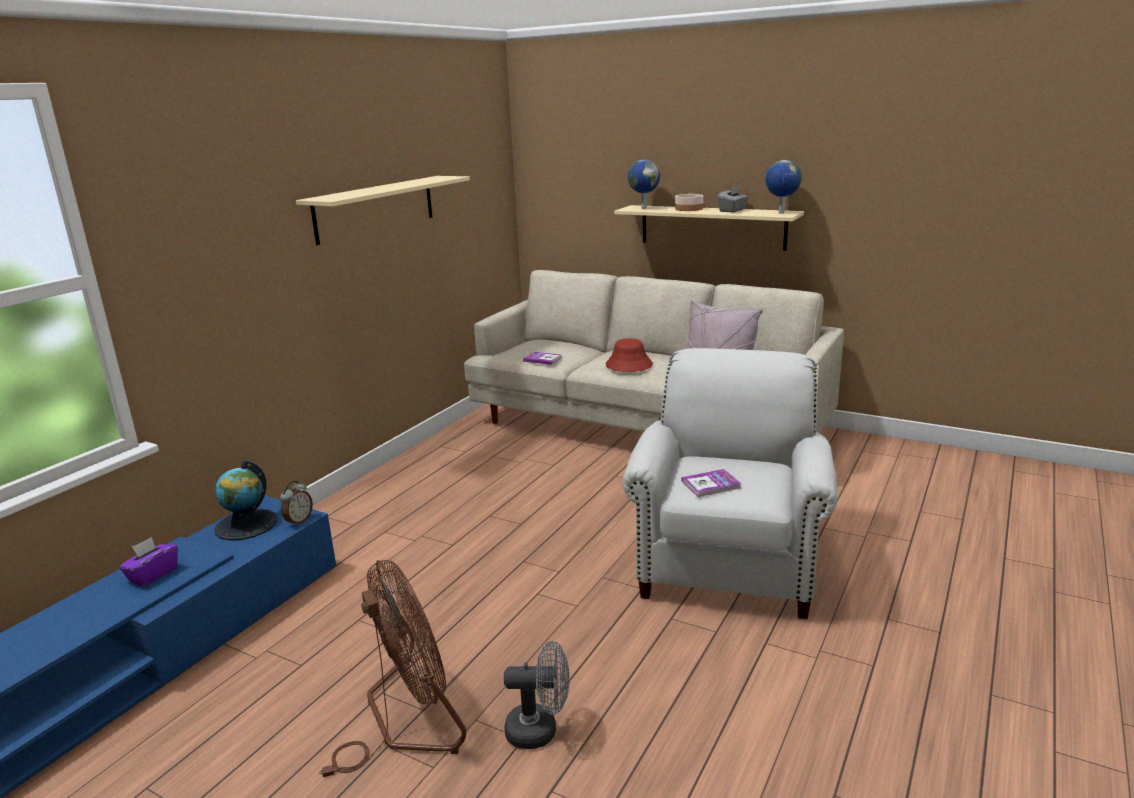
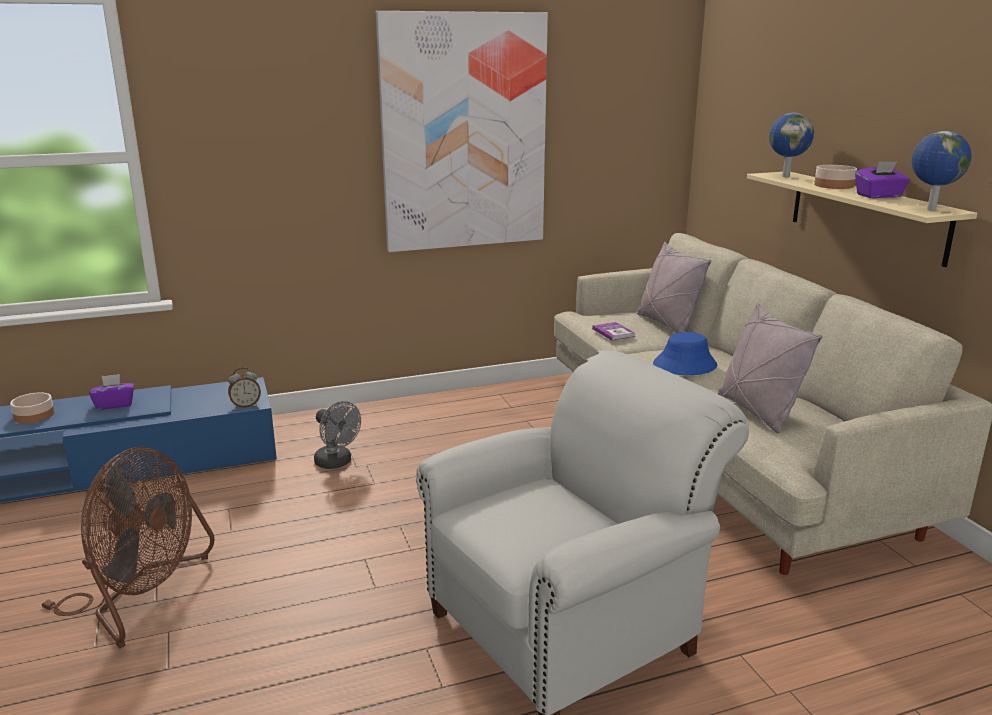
camera: 40 degrees right, 0 degrees up
globe [214,460,278,541] -> none
beige shelf [296,176,470,245] -> picture [376,11,548,252]
grey fan [504,641,569,749] -> grey fan moved to [314,401,361,469]
red hat [606,338,653,372] -> blue hat [653,332,717,375]
book [682,469,742,497] -> none
grey tissue box [717,185,748,212] -> purple tissue box [855,161,910,198]
none -> bowl [10,392,54,423]
none -> purple pillow [637,242,711,333]

